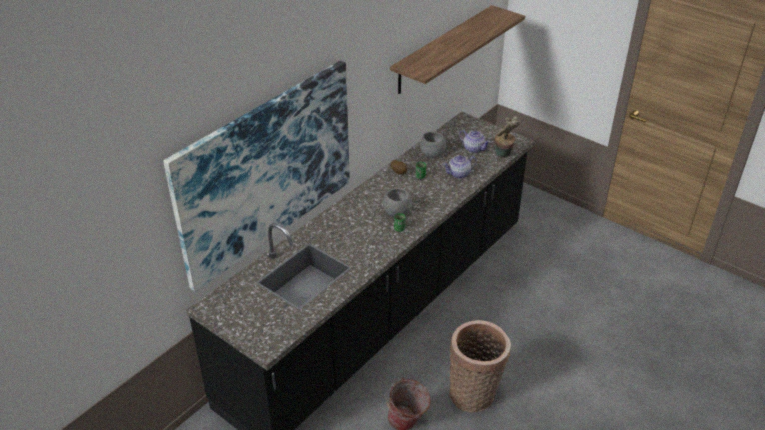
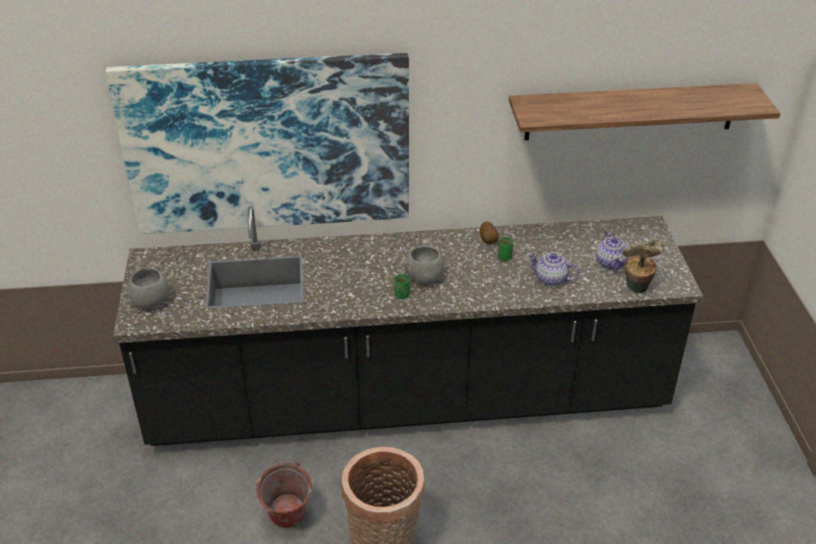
camera: 45 degrees right, 0 degrees up
grey bowl [420,132,446,158] -> grey bowl moved to [127,268,169,309]

